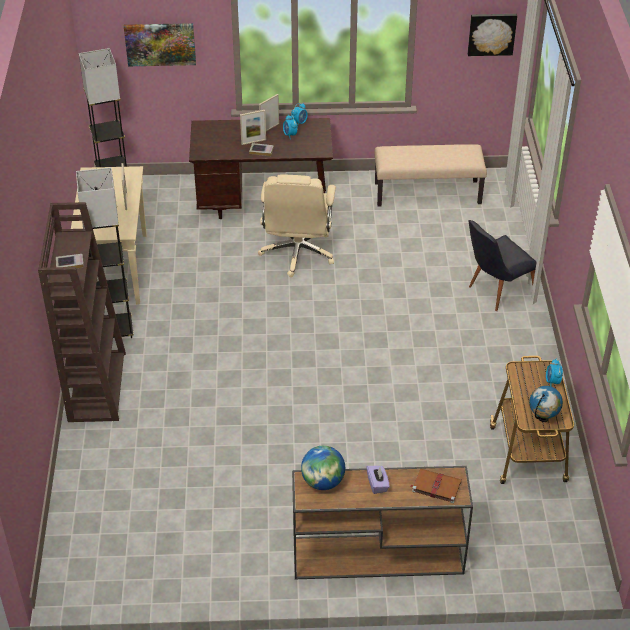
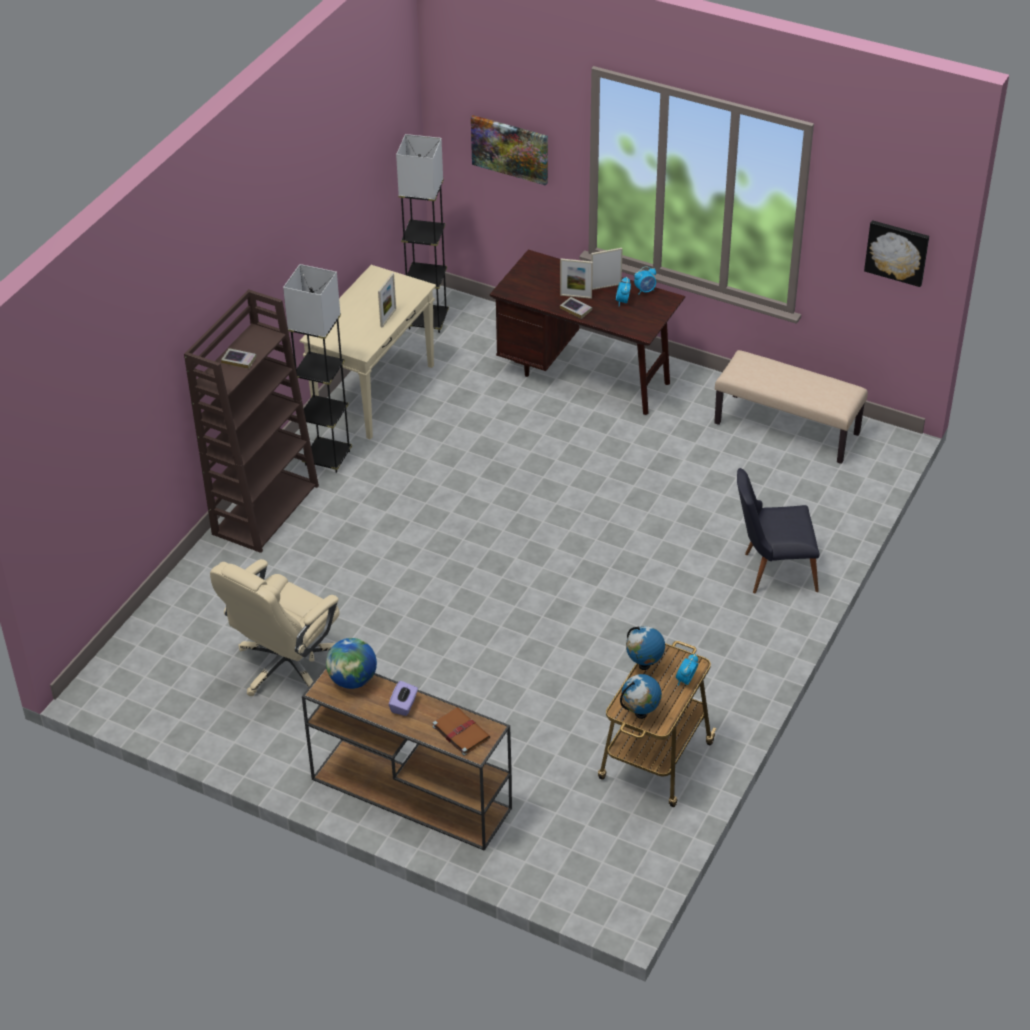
camera: 30 degrees right, 0 degrees up
beige office chair [258,174,336,277] -> beige office chair moved to [210,559,339,696]
none -> globe [626,626,665,670]

